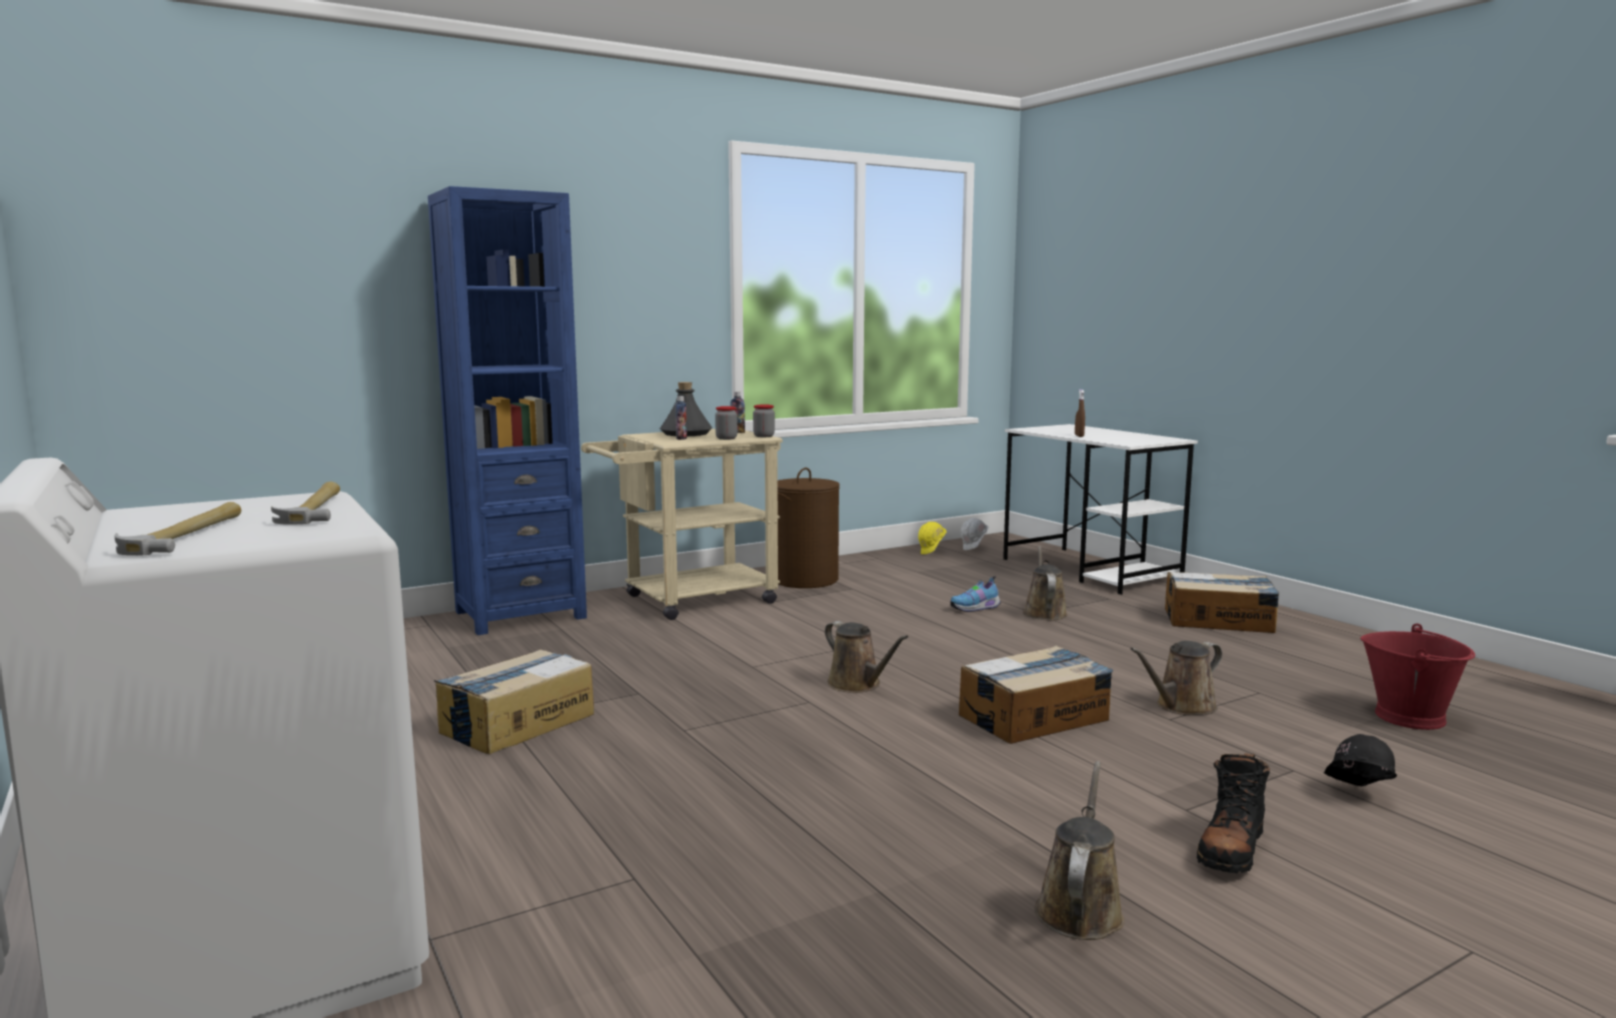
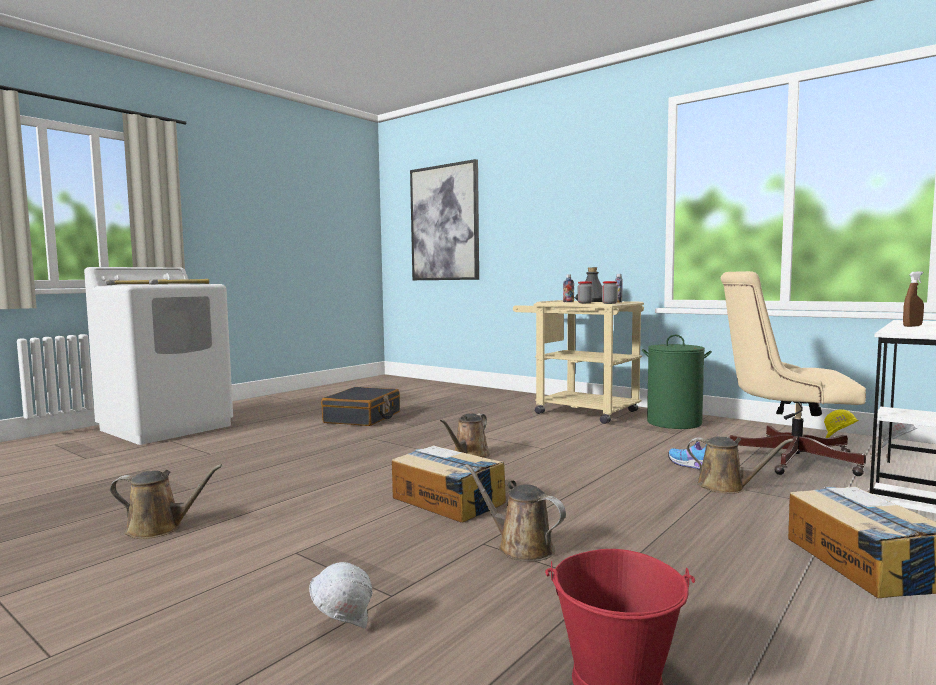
camera: 70 degrees right, 5 degrees down
blue bookcase [428,186,587,635] -> none
cardboard box [434,650,594,754] -> black suitcase [321,387,400,426]
brown laundry basket [778,468,840,588] -> green laundry basket [642,335,712,429]
brown watering can [1023,546,1067,620] -> brown watering can turned 45 degrees clockwise [687,437,794,494]
black boot [1197,753,1270,873] -> none
black hard hat [1324,734,1397,787] -> white hard hat [309,562,372,629]
none -> picture [410,159,479,280]
none -> beige office chair [721,271,866,476]

